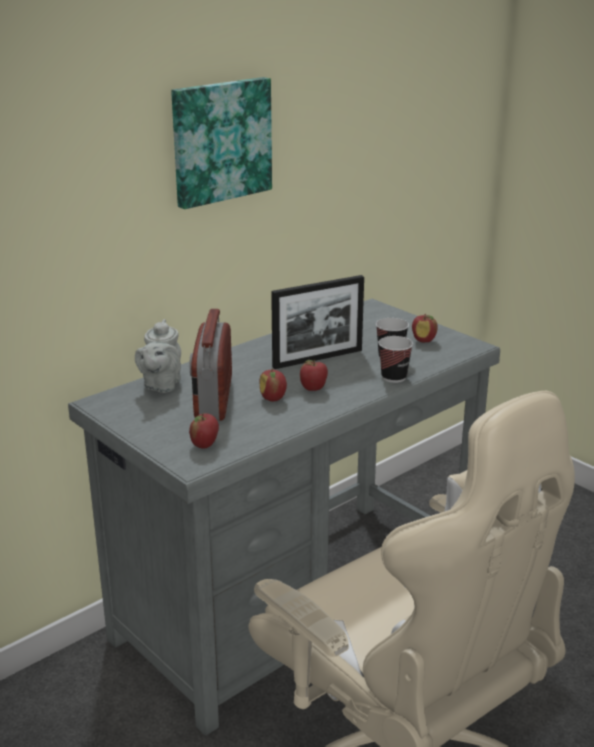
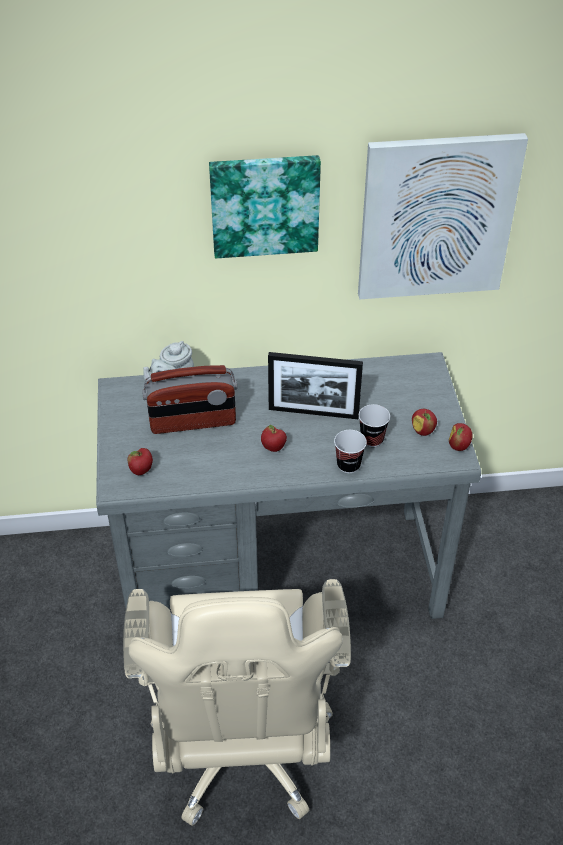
camera: 35 degrees right, 20 degrees up
radio [190,309,232,421] -> radio turned 135 degrees counterclockwise [142,365,237,434]
apple [260,369,287,402] -> apple moved to [449,423,472,451]
none -> picture [358,133,528,299]

